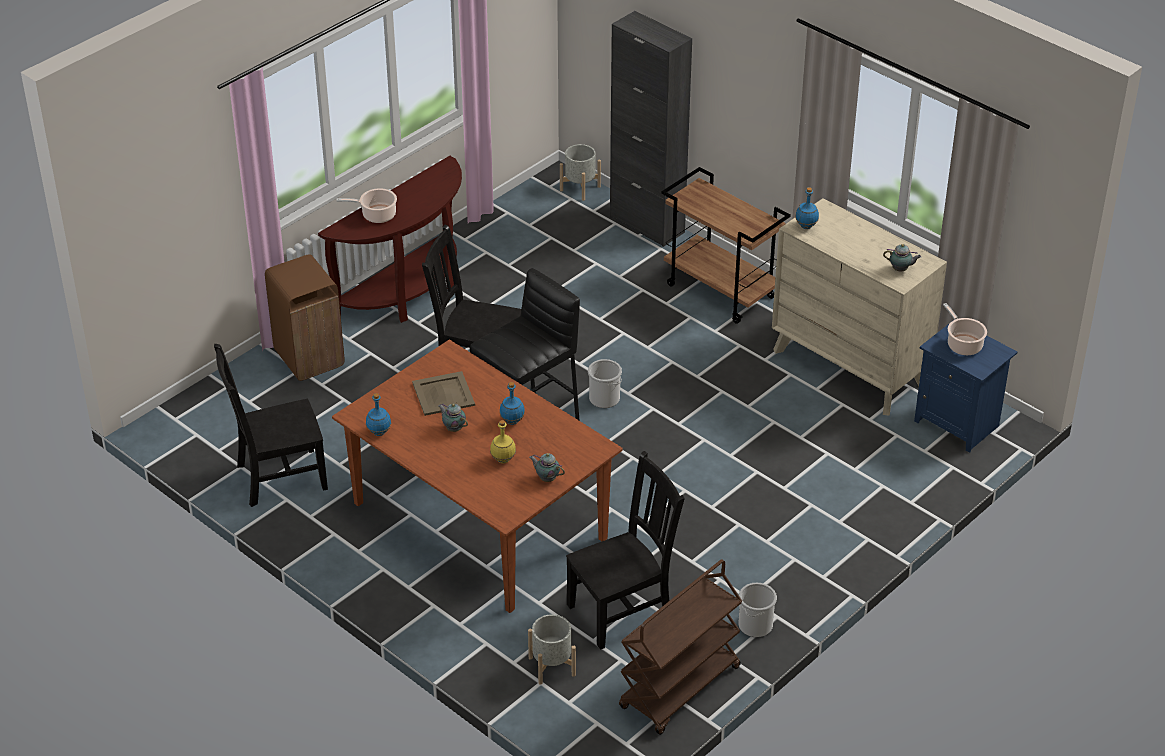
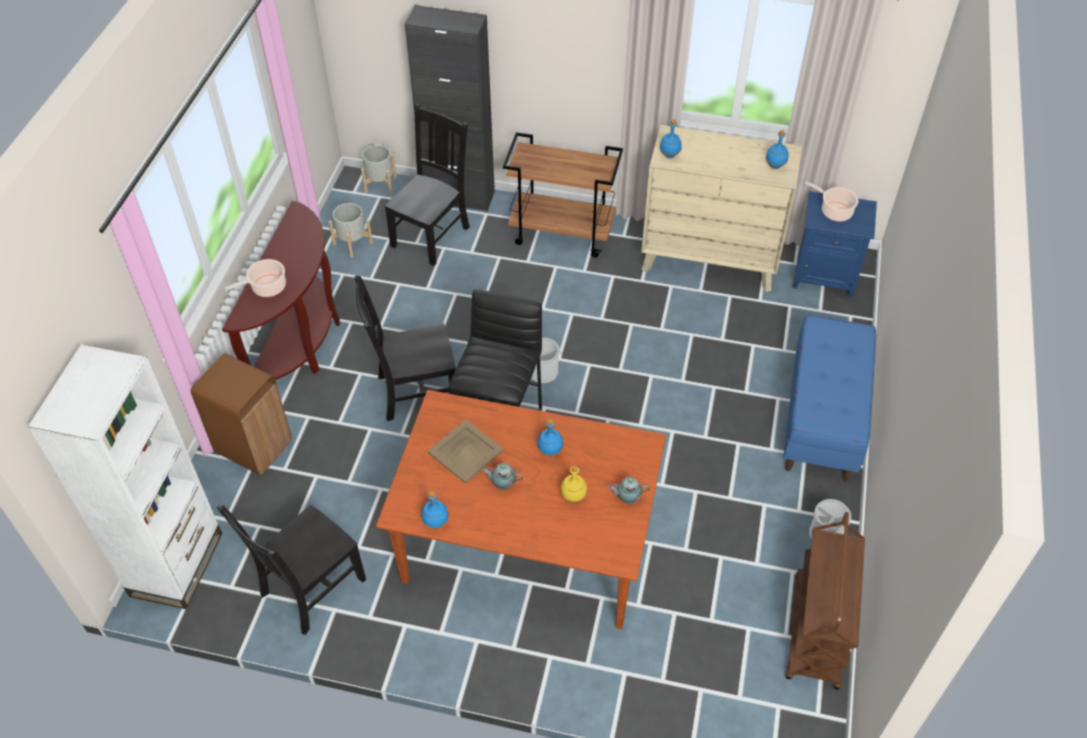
camera: 30 degrees left, 10 degrees up
grey planter [528,614,576,685] -> grey planter moved to [329,203,373,258]
black chair [566,451,685,650] -> black chair moved to [384,104,470,266]
teapot [883,244,921,271] -> blue bottle [766,130,788,169]
none -> white bookcase [28,345,222,609]
none -> blue bench [783,315,876,482]

